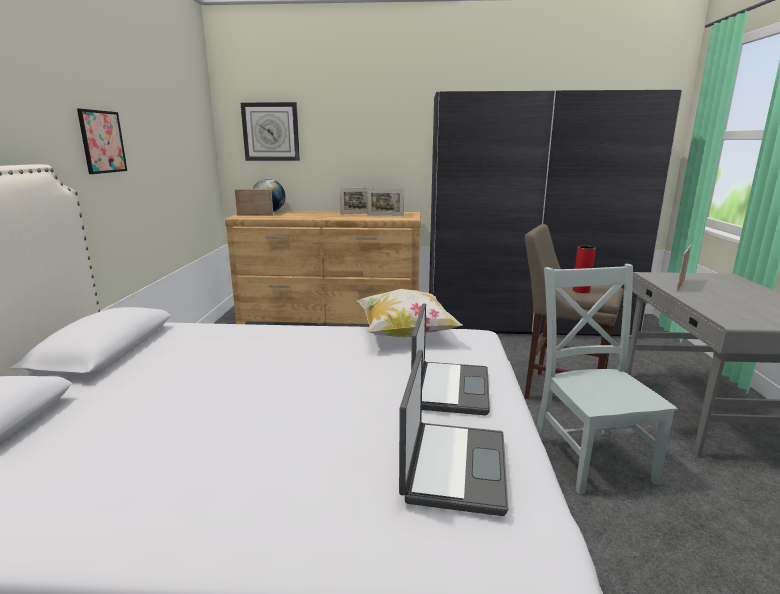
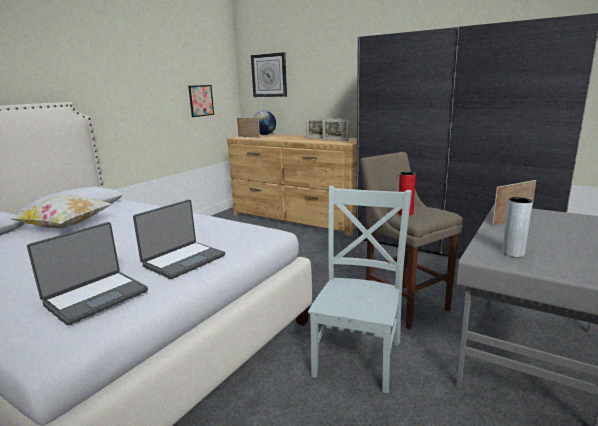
camera: 30 degrees right, 0 degrees up
picture [77,109,127,174] -> picture moved to [188,85,214,117]
pillow [357,289,462,337] -> pillow moved to [10,194,111,228]
none -> grey vase [502,197,533,257]

